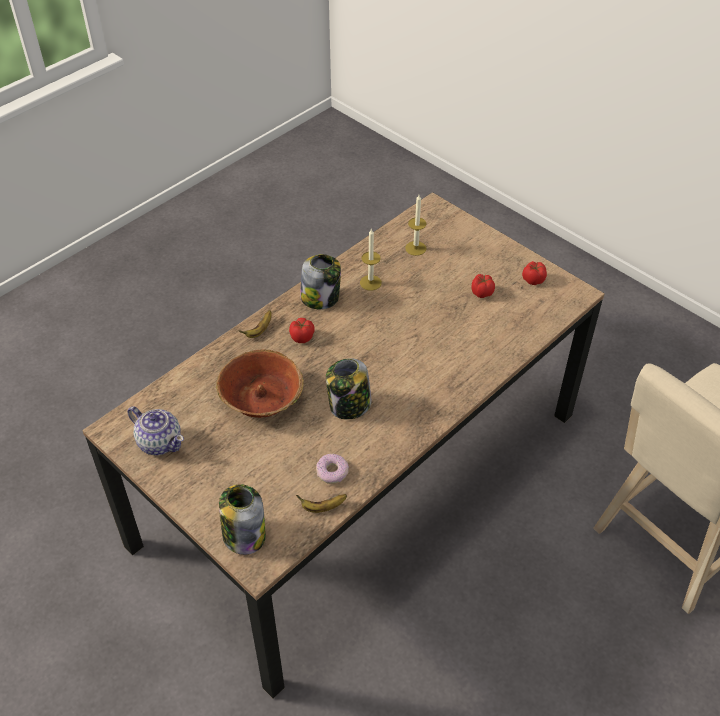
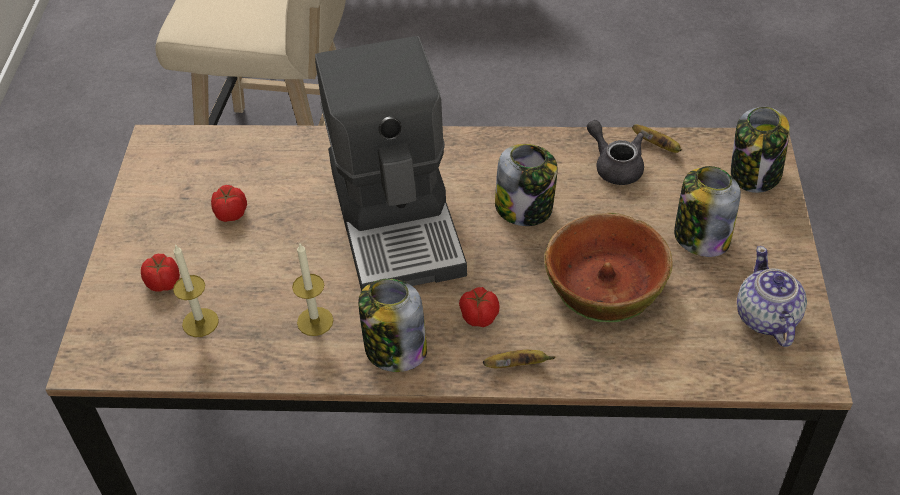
camera: 130 degrees left, 0 degrees up
donut [316,454,349,484] -> grey teapot [587,120,644,185]
tomato [522,261,547,285] -> tomato moved to [141,254,180,292]
none -> coffee machine [315,36,467,291]
none -> jar [674,166,741,257]

